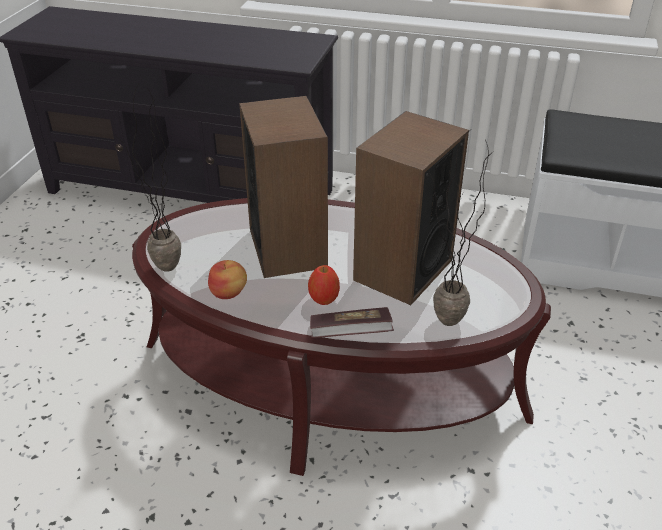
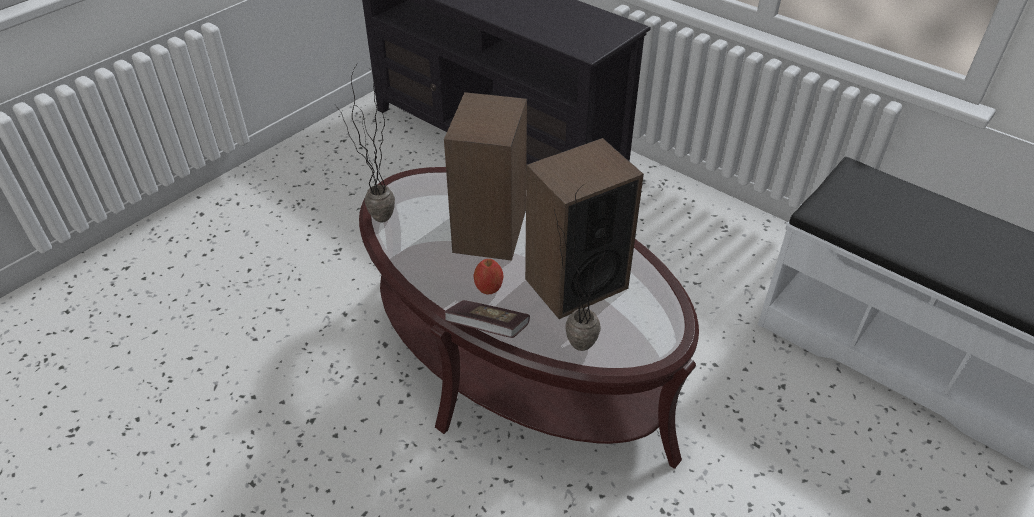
camera: 25 degrees right, 5 degrees up
apple [208,260,247,299] -> none

